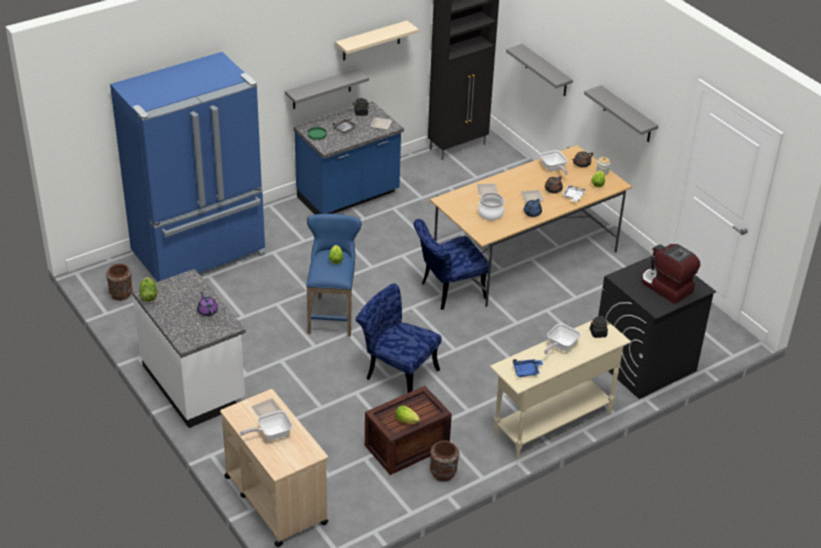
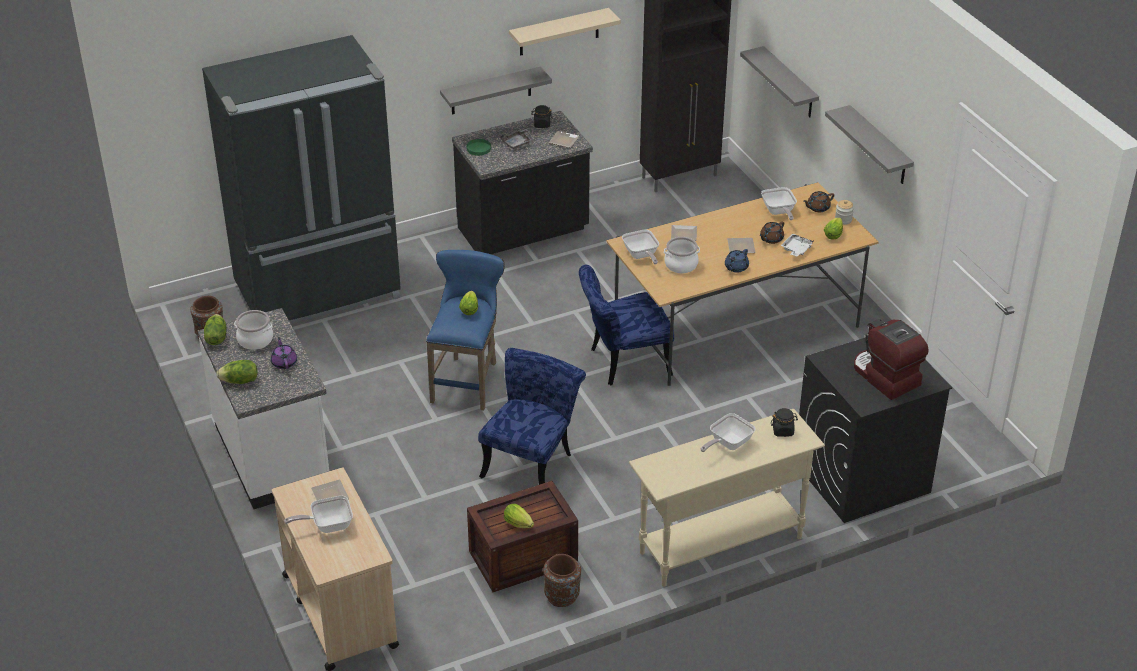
camera: 10 degrees right, 0 degrees up
blue fridge [110,52,265,282] -> black fridge [202,35,401,324]
blue counter [294,101,404,215] -> black counter [452,111,593,254]
blue chair [356,284,441,393] -> blue chair turned 75 degrees clockwise [478,348,586,485]
blue tray [513,359,543,377] -> none
none -> lettuce [216,360,258,384]
none -> cooking pot [234,310,273,350]
none -> frying pan [622,229,659,264]

